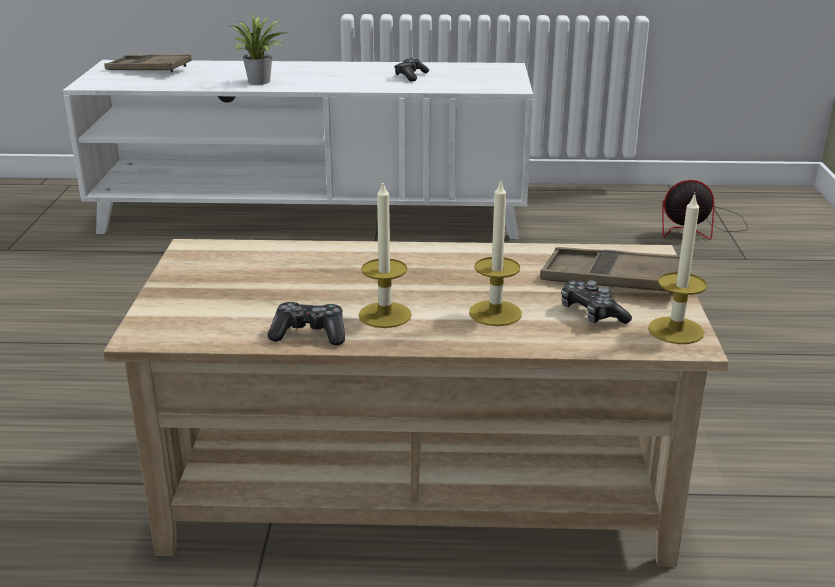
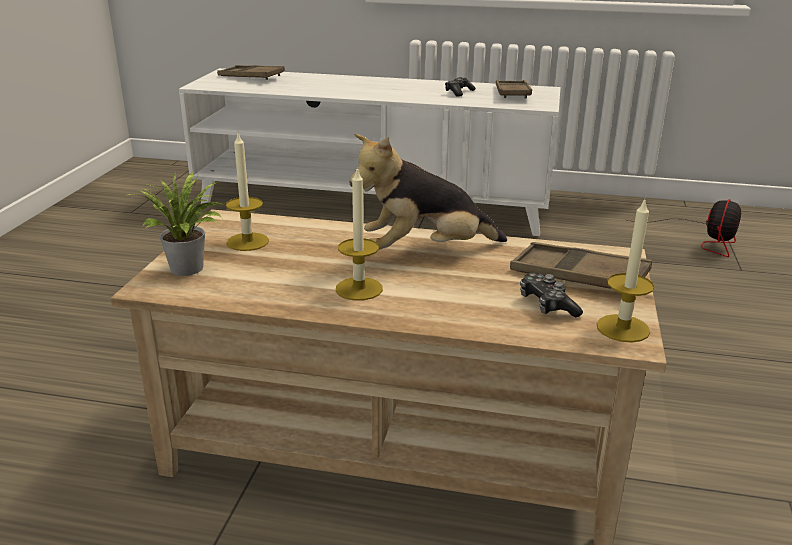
camera: 10 degrees right, 0 degrees up
potted plant [232,14,289,85] -> potted plant moved to [124,172,224,276]
game controller [268,302,345,345] -> none
candle [469,181,522,326] -> candle moved to [226,134,269,251]
fan [662,180,748,240] -> fan turned 75 degrees counterclockwise [628,199,741,257]
none -> plush toy [349,134,507,250]
none -> brown tray [496,80,532,98]

